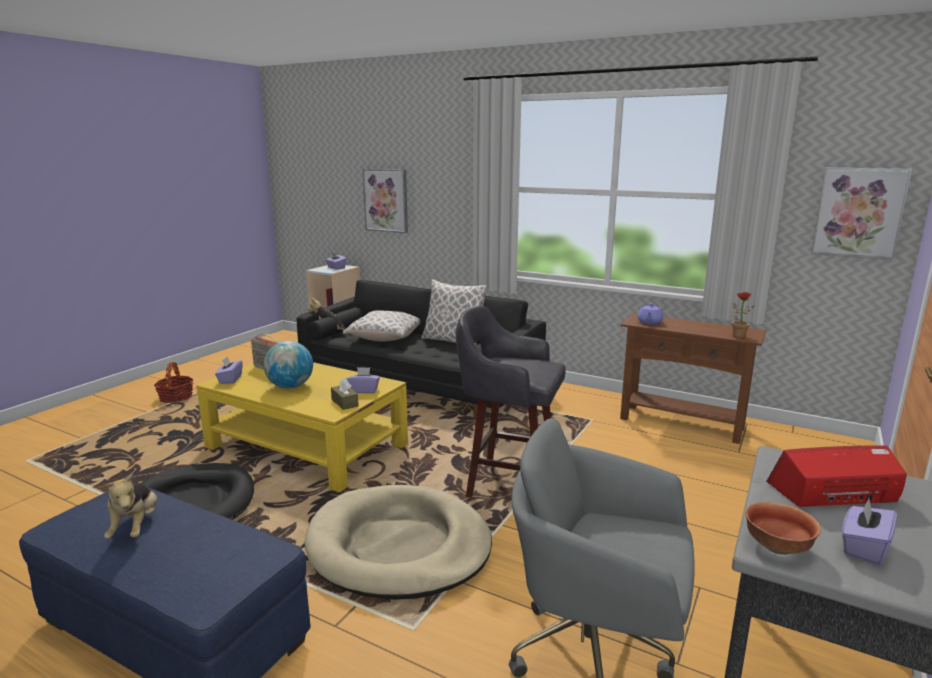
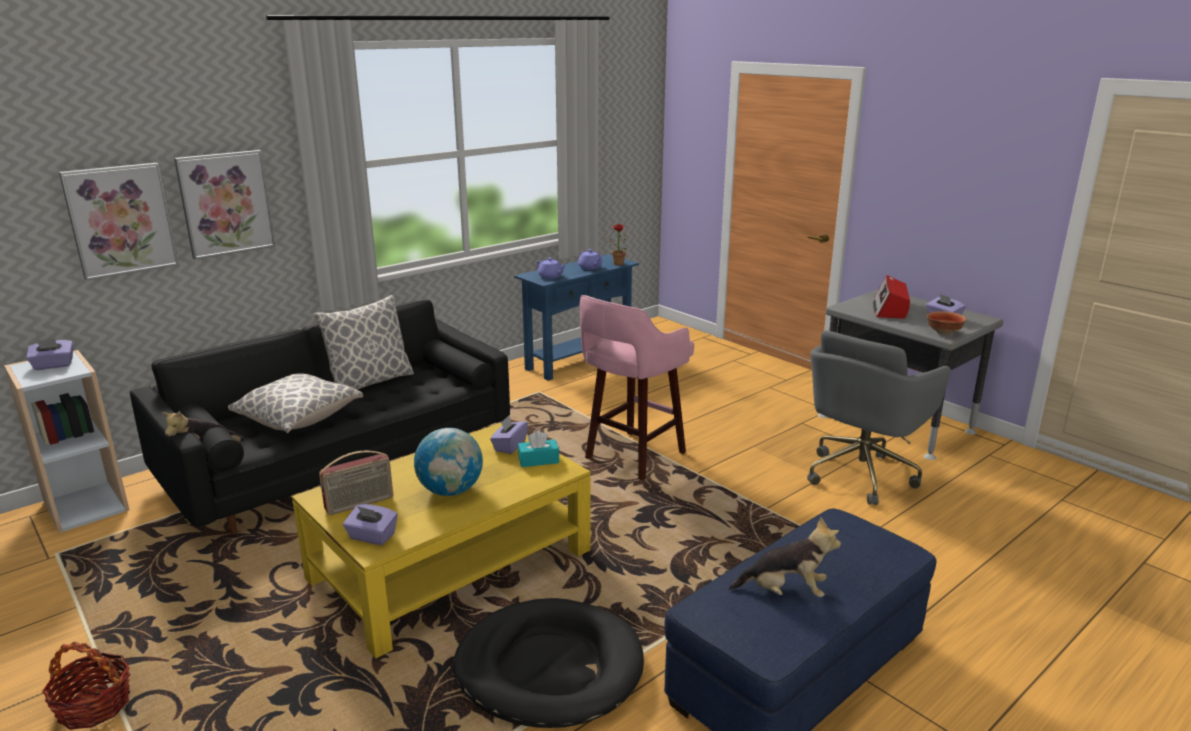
camera: 70 degrees left, 5 degrees up
beige dog bed [305,485,492,600] -> none
brown tissue box [331,378,359,410] -> turquoise tissue box [518,430,559,467]
grey stool [456,306,566,497] -> pink stool [580,295,694,481]
brown console table [620,313,766,444] -> blue console table [514,254,639,381]
picture [811,167,912,260] -> picture moved to [174,150,275,260]
none -> purple teapot [578,249,602,270]

